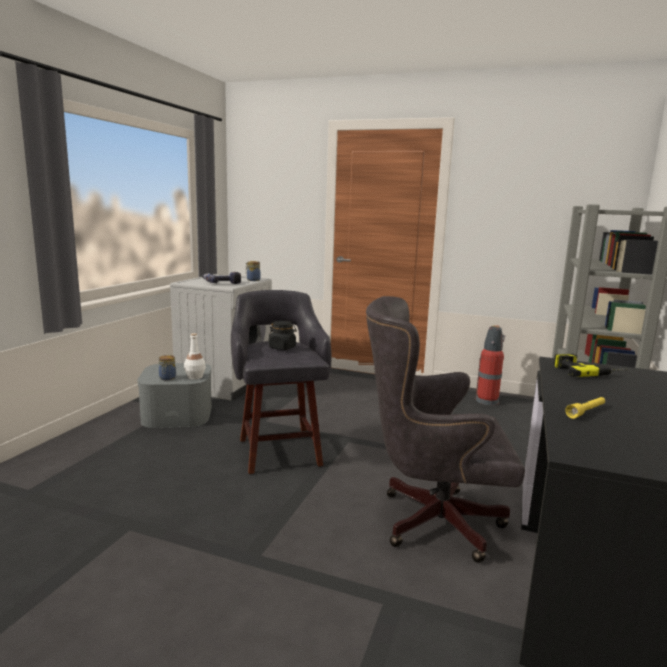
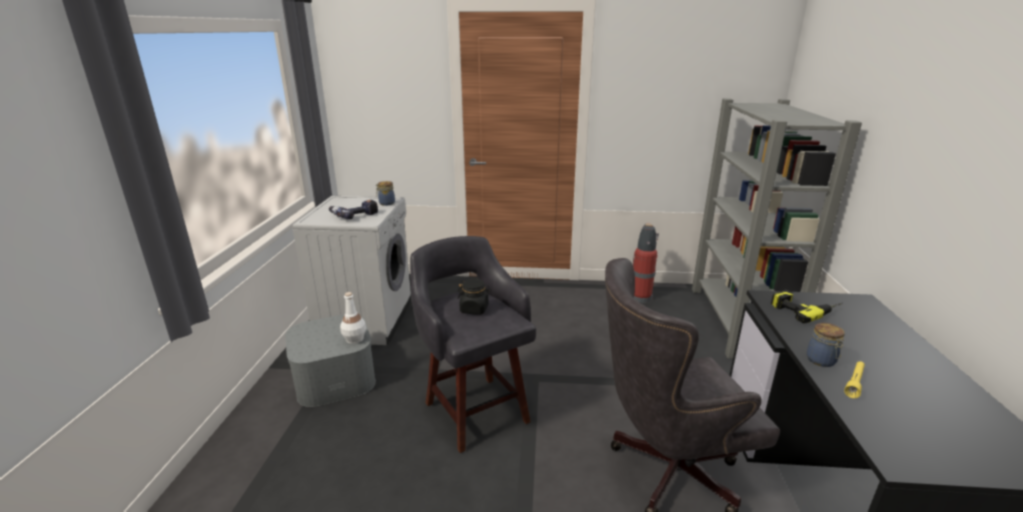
camera: 15 degrees left, 10 degrees up
jar [159,355,176,380] -> jar moved to [807,323,845,367]

